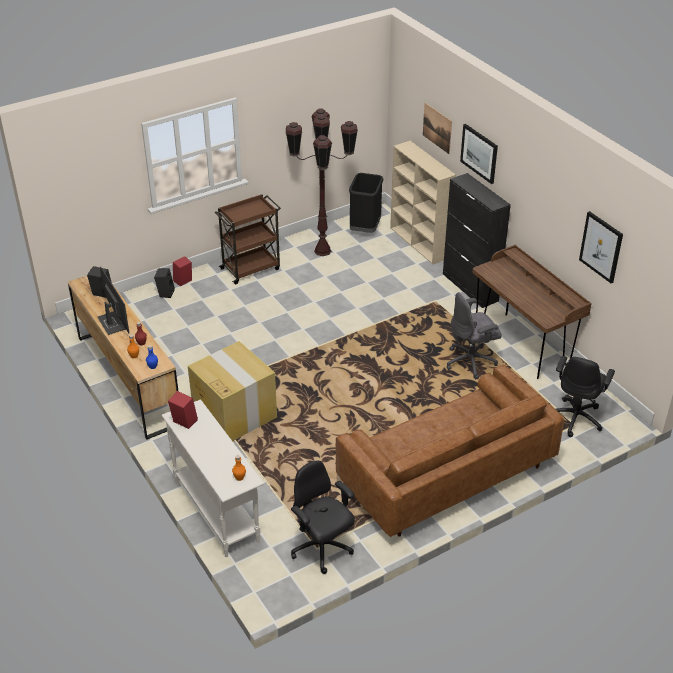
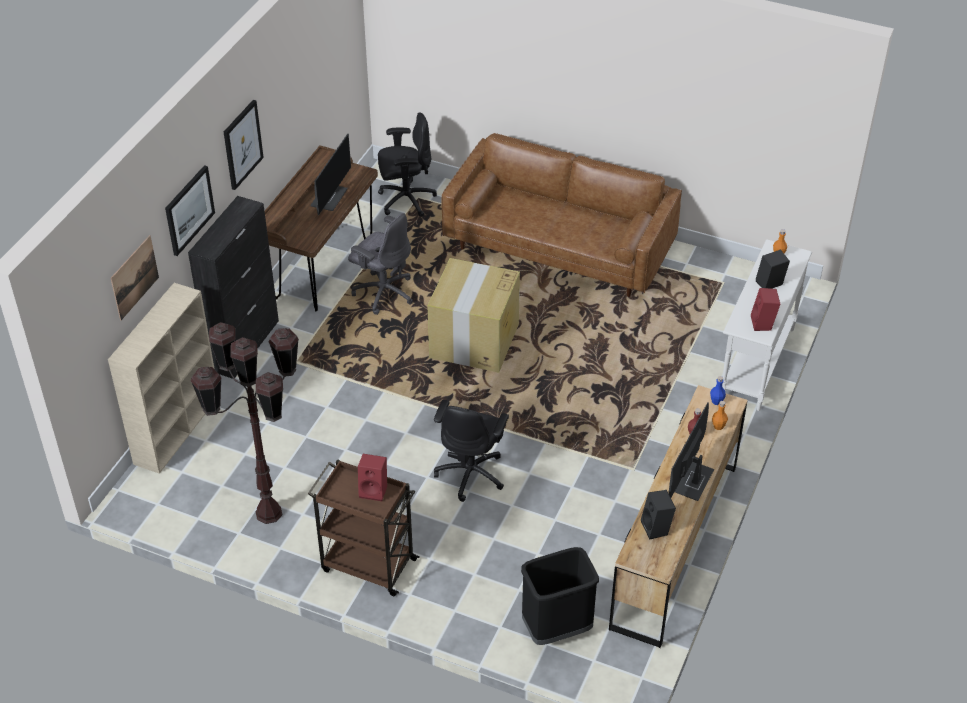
camera: 125 degrees left, 5 degrees up
black speaker [154,268,175,298] -> black speaker moved to [756,249,790,289]
red speaker [173,256,192,286] -> red speaker moved to [358,454,387,501]
cardboard box [188,341,277,441] -> cardboard box moved to [427,258,520,373]
black office chair [291,460,355,574] -> black office chair moved to [434,400,509,502]
black trash can [349,173,383,233] -> black trash can moved to [521,547,599,645]
picture [579,211,623,283] -> picture moved to [224,100,264,190]
none -> monitor [310,133,351,215]

